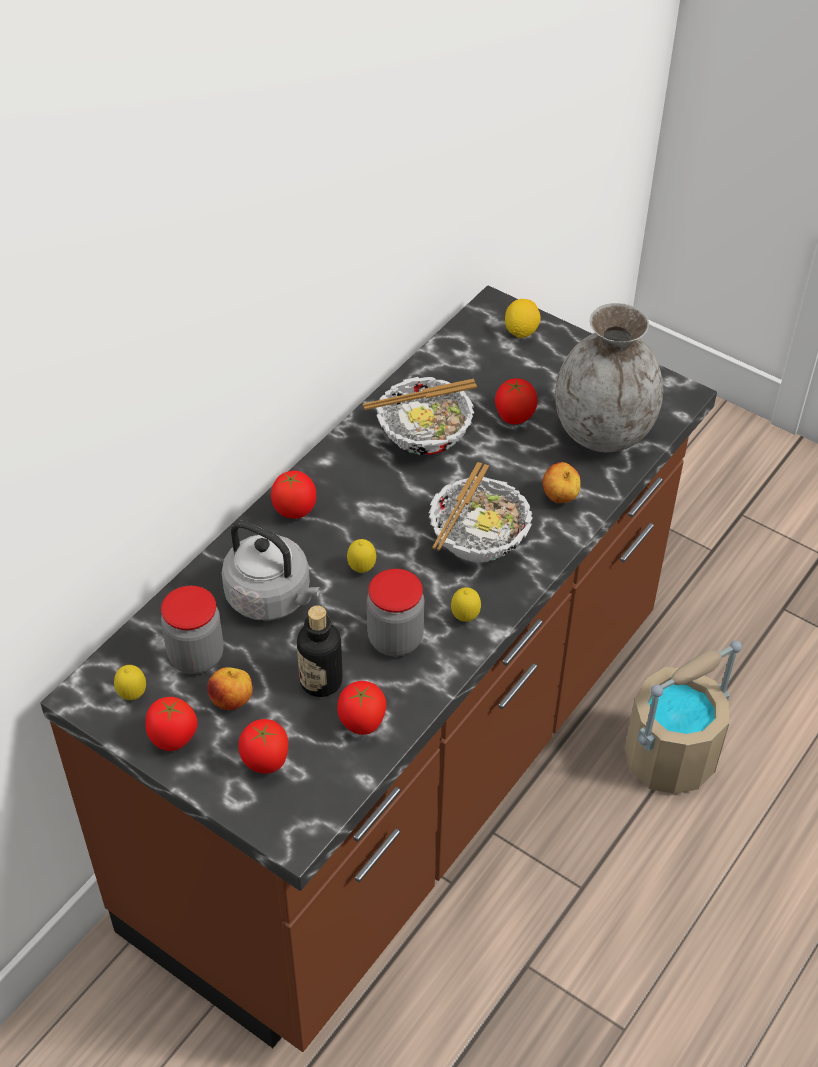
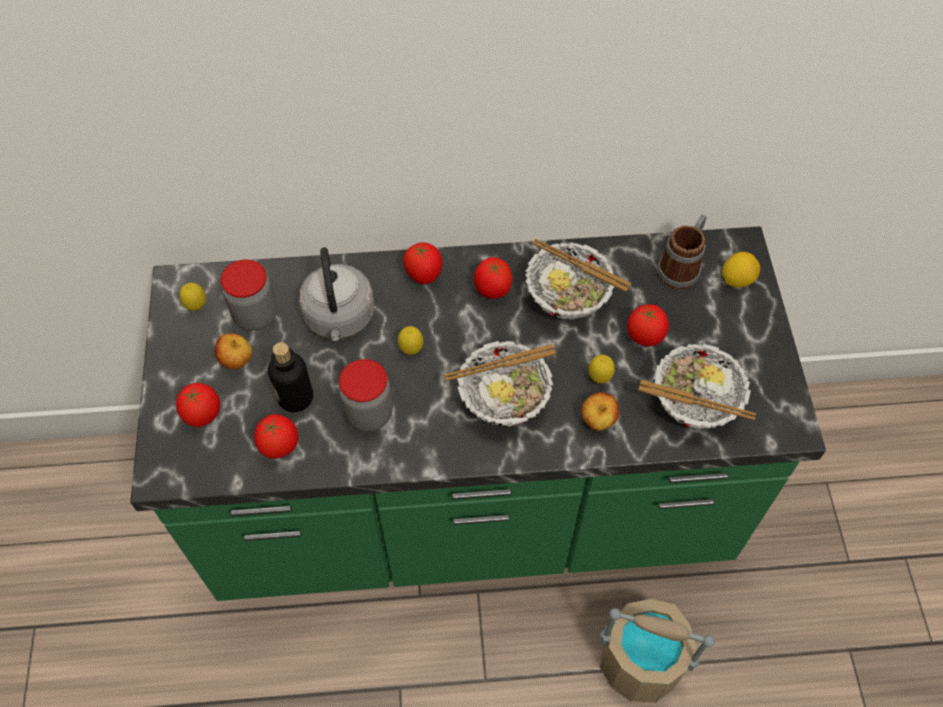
camera: 50 degrees right, 10 degrees up
brown counter [40,286,717,1052] -> green counter [130,226,826,601]
tomato [146,697,197,751] -> tomato moved to [474,257,512,299]
lemon [451,587,481,622] -> lemon moved to [588,355,615,383]
grey vase [555,303,663,452] -> bowl [638,344,756,429]
none -> mug [657,214,707,289]

